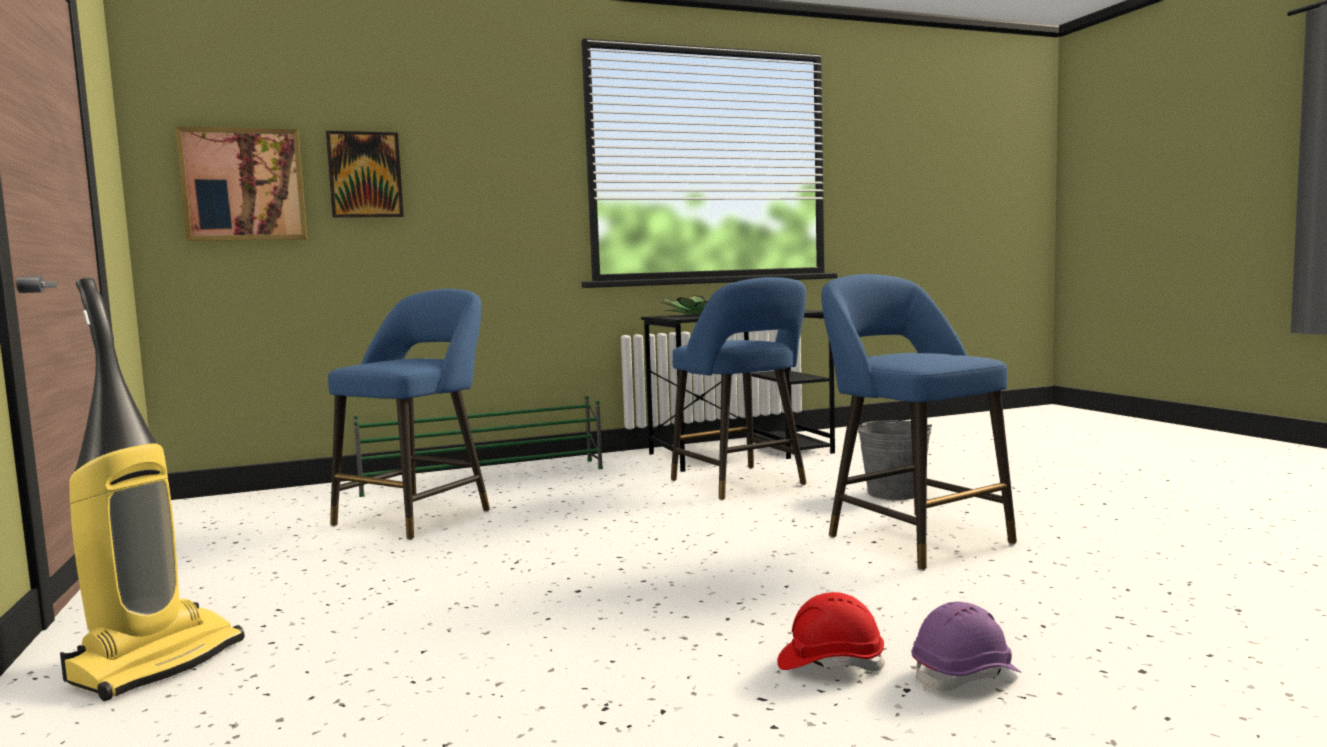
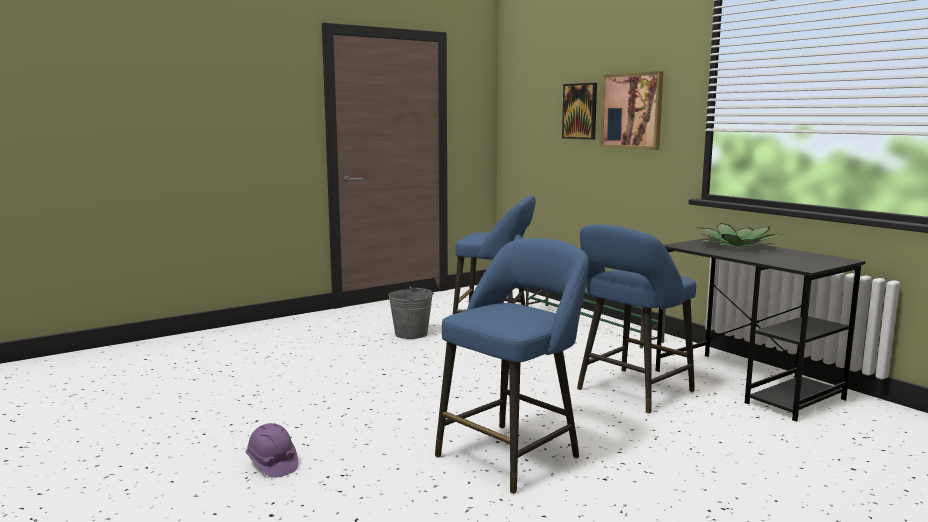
camera: 75 degrees right, 5 degrees up
vacuum cleaner [60,278,245,701] -> none
picture [175,126,307,241] -> picture moved to [600,71,663,150]
red hard hat [777,592,885,671] -> none
grey bucket [858,420,932,500] -> grey bucket moved to [389,287,434,339]

